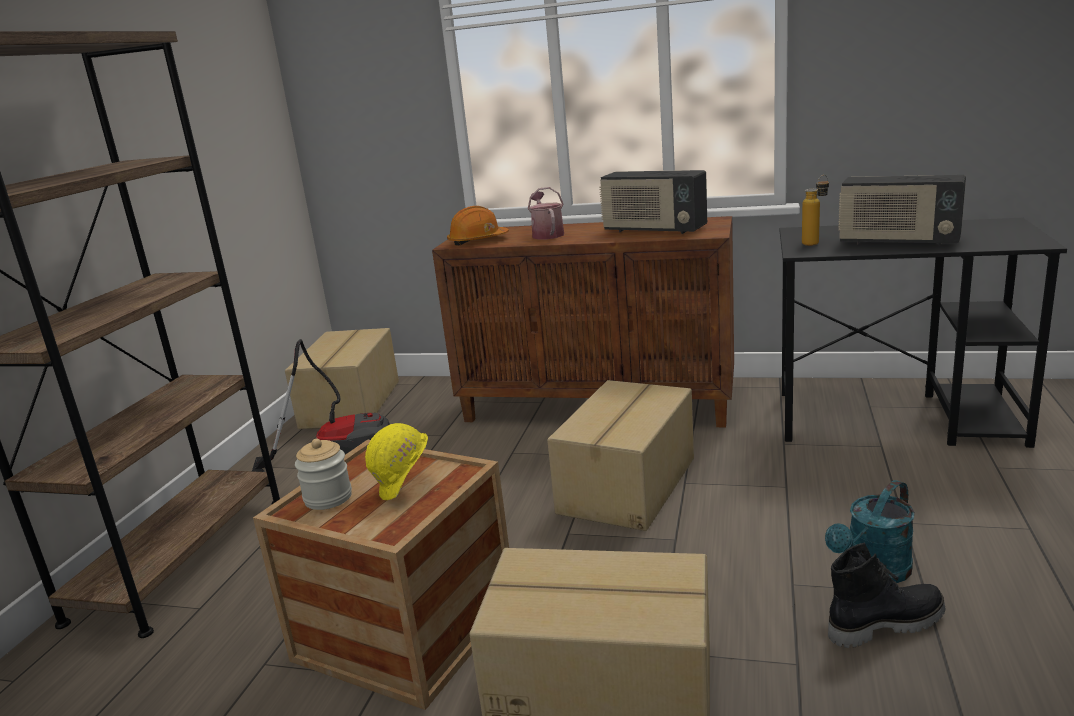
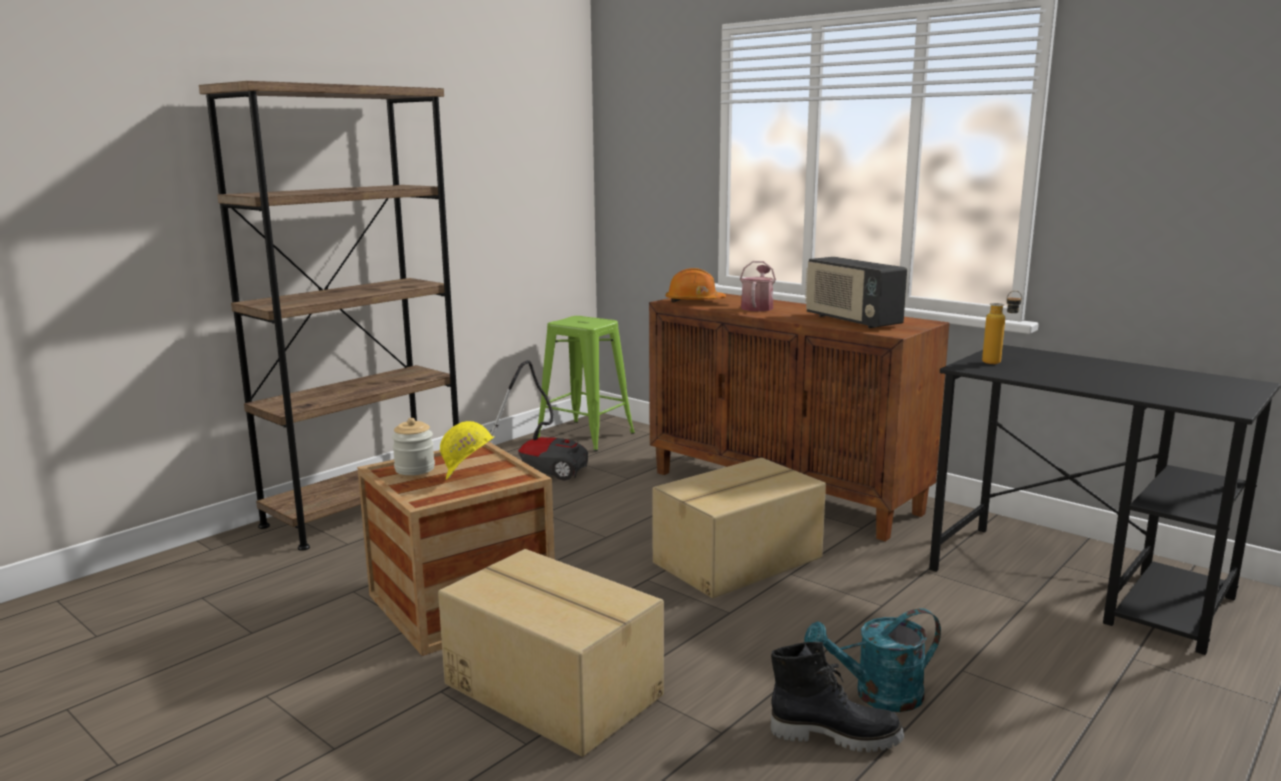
camera: 25 degrees right, 5 degrees down
cardboard box [285,328,399,429] -> green stool [538,316,635,451]
radio [838,175,966,246] -> none

